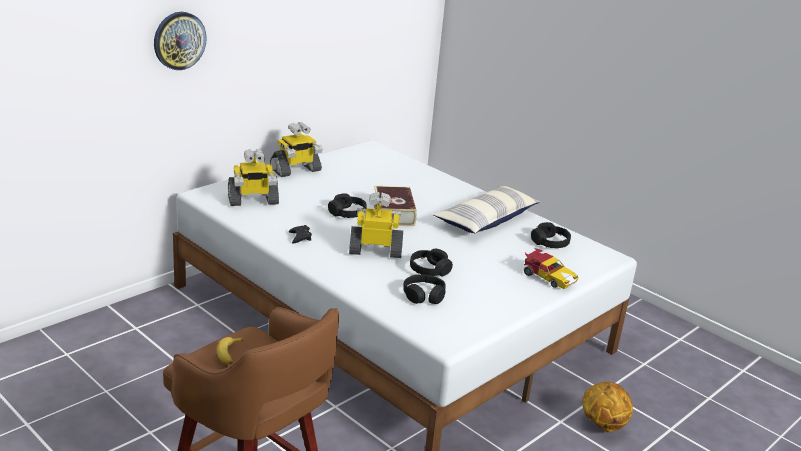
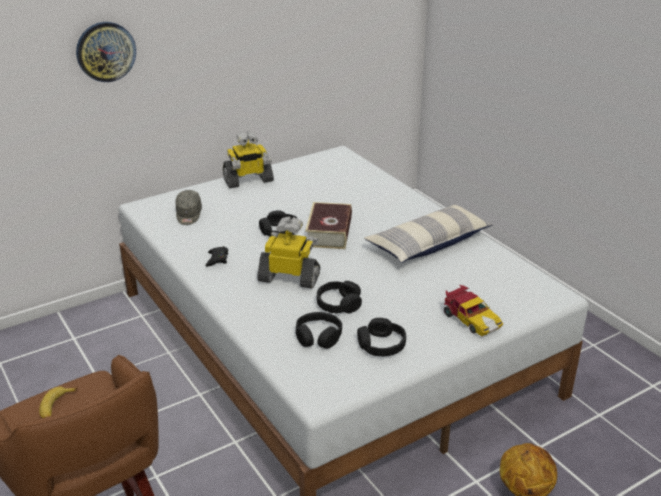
camera: 15 degrees right, 5 degrees up
toy robot [228,149,279,206] -> grey cap [176,190,202,225]
black headphones [531,222,571,248] -> black headphones moved to [357,318,406,356]

